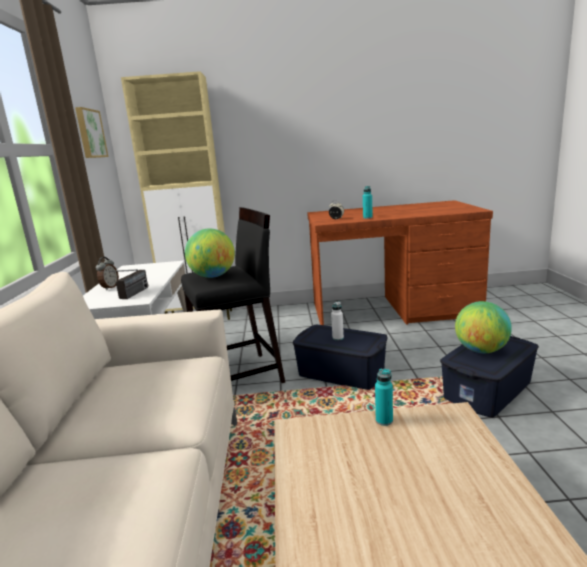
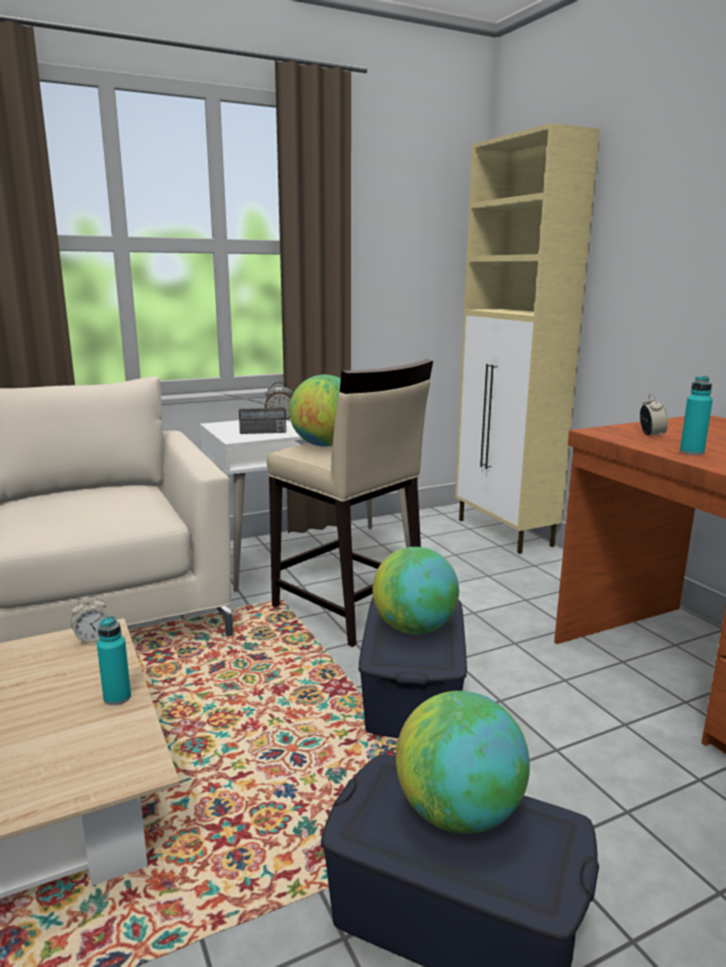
camera: 65 degrees right, 0 degrees up
picture [75,107,108,158] -> none
black stool [181,207,285,383] -> beige stool [267,359,433,647]
white bottle [331,302,344,341] -> globe [372,547,459,634]
none -> alarm clock [71,595,108,645]

